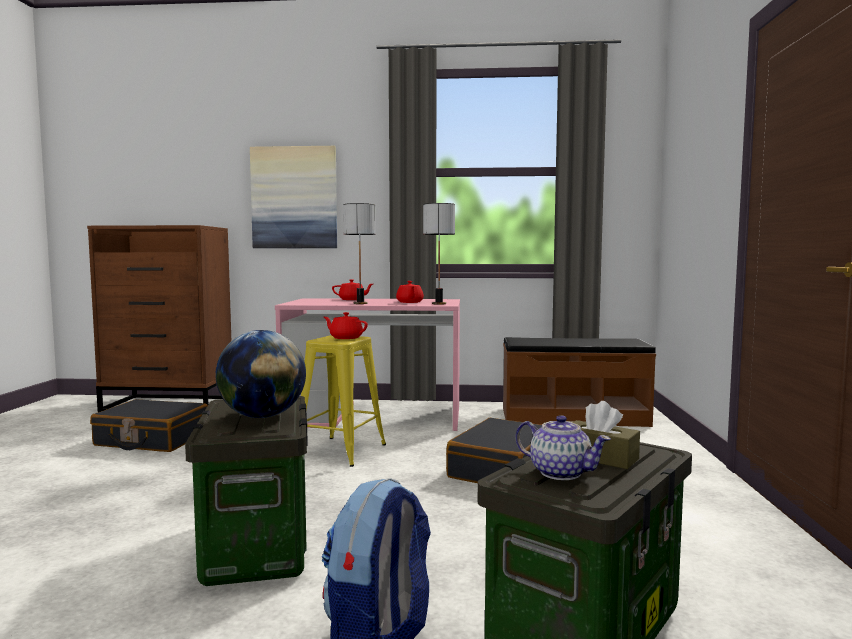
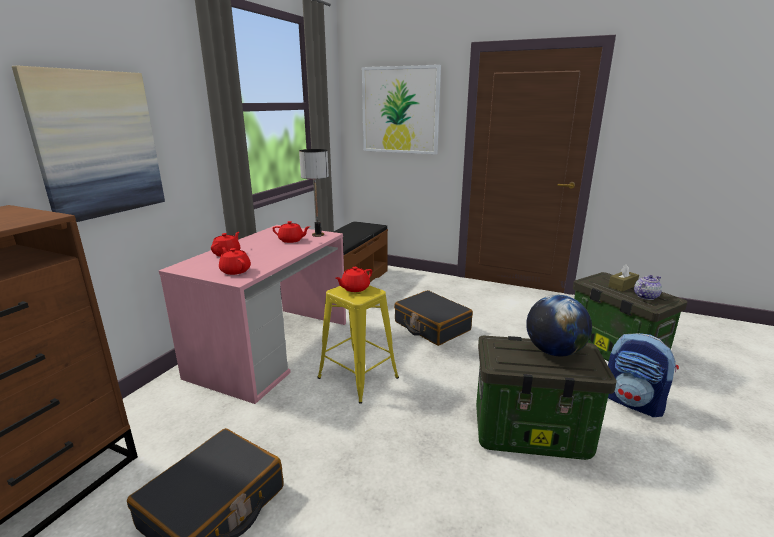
camera: 70 degrees left, 15 degrees up
table lamp [343,203,375,304] -> none
none -> red teapot [219,247,251,275]
none -> picture [362,65,441,154]

